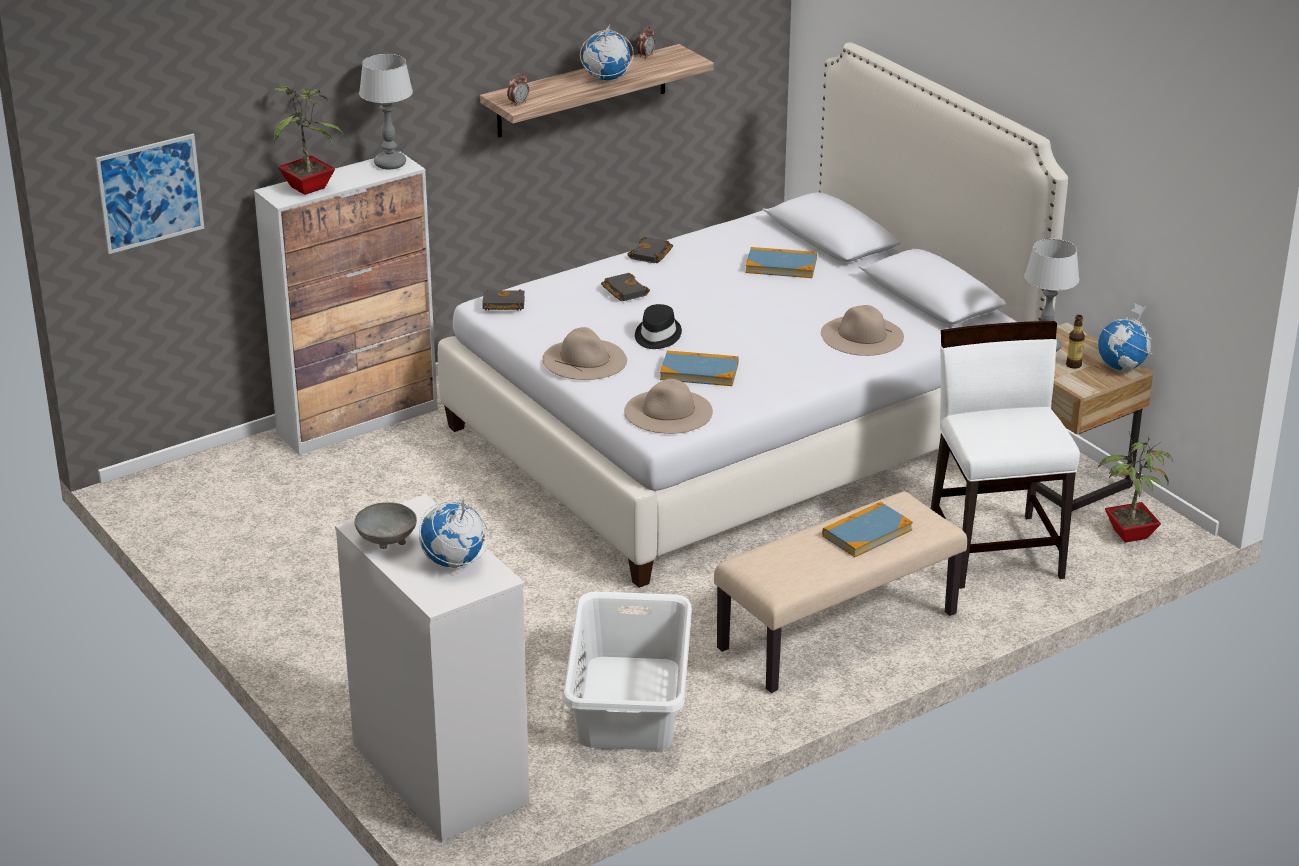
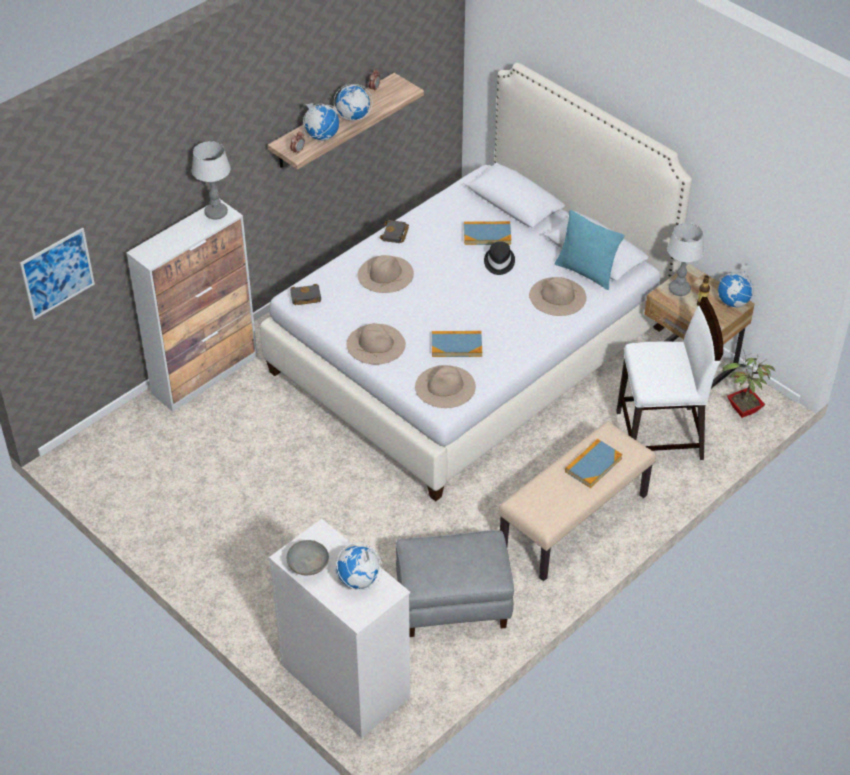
camera: 10 degrees left, 15 degrees up
potted plant [268,85,346,195] -> none
white laundry basket [563,591,692,750] -> grey ottoman [396,530,514,637]
black book [601,273,650,301] -> beige hat [358,255,414,293]
black hat [635,304,682,349] -> black hat moved to [484,241,515,275]
white chair [931,321,1080,589] -> white chair turned 105 degrees clockwise [616,297,723,460]
none -> globe [303,103,339,141]
none -> turquoise pillow [555,210,625,290]

